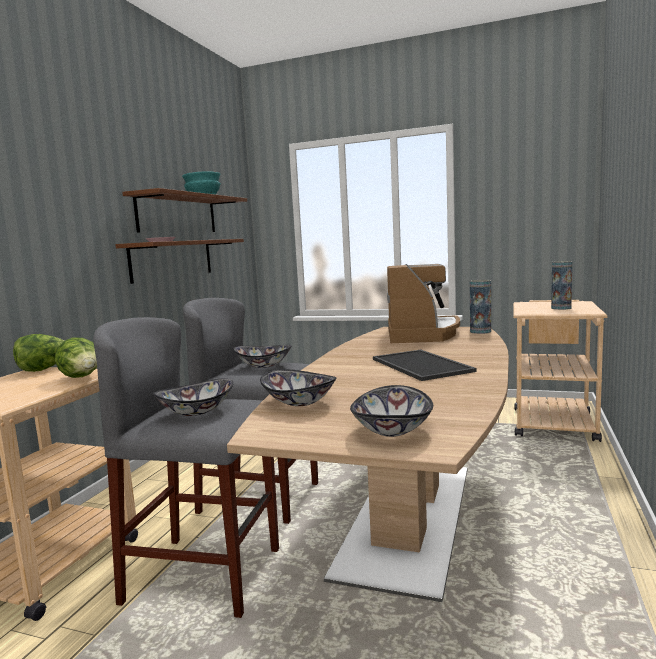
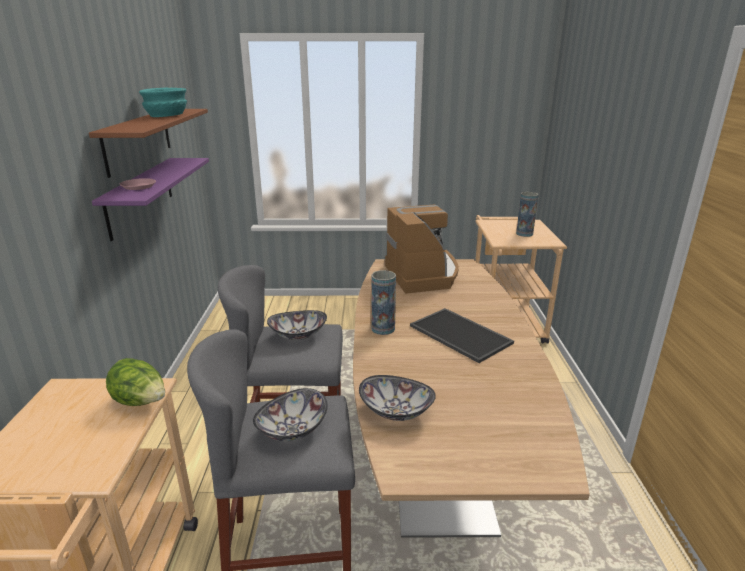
camera: 20 degrees left, 15 degrees up
lettuce [13,334,65,372] -> none
brown shelf [115,239,244,284] -> purple shelf [92,158,209,241]
bowl [350,385,433,437] -> none
vase [470,280,491,334] -> vase moved to [371,270,396,335]

